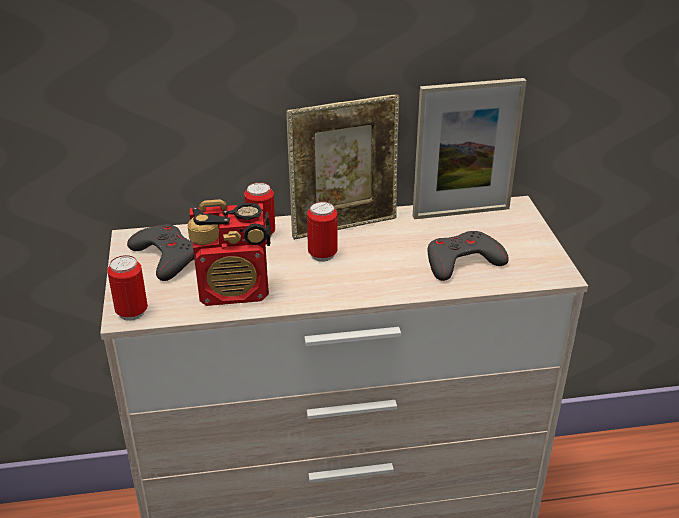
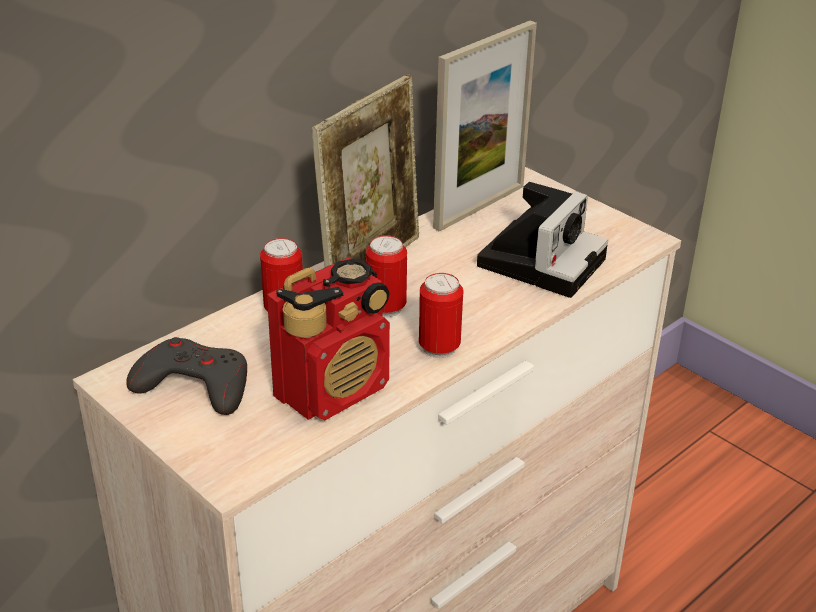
camera: 35 degrees left, 0 degrees up
can [107,255,148,321] -> can moved to [419,273,463,358]
grey game controller [428,231,509,281] -> camera [477,182,608,298]

